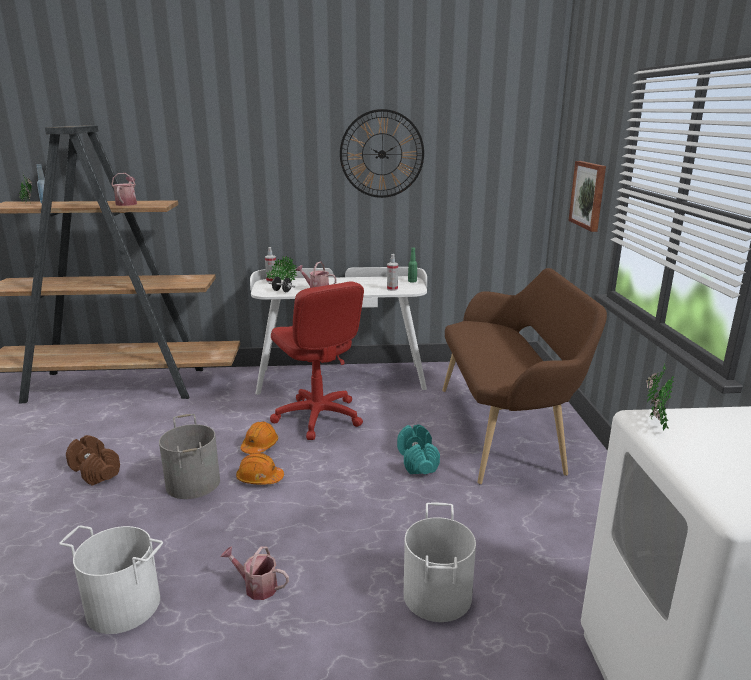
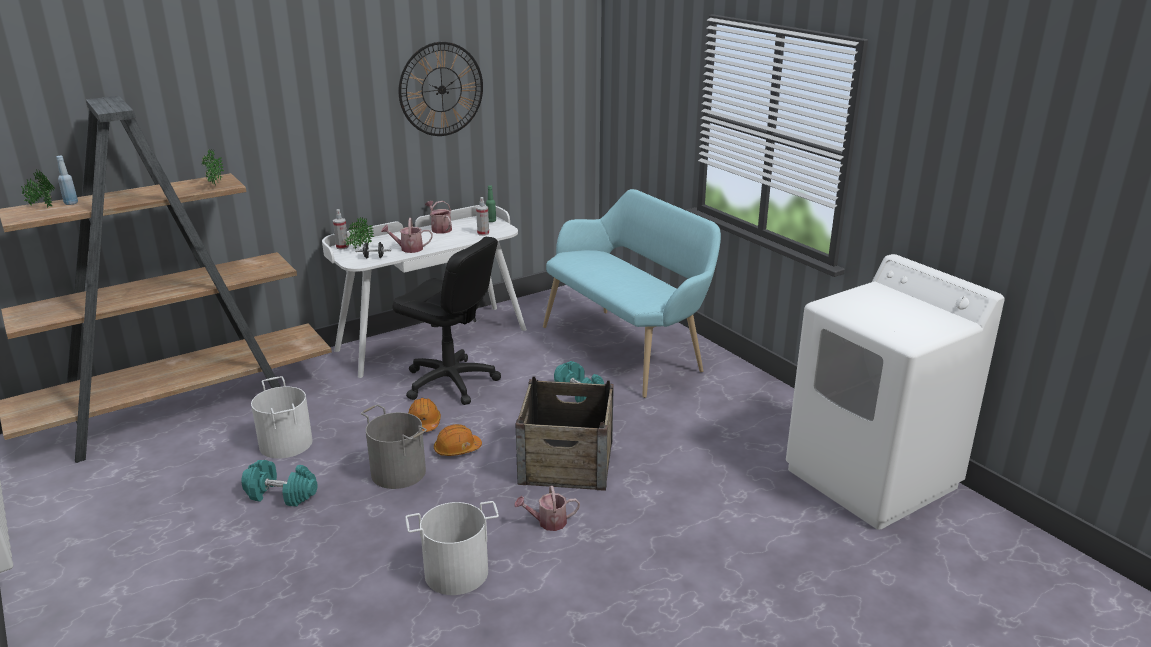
camera: 30 degrees left, 5 degrees up
brown dumbbell [66,435,120,486] -> turquoise dumbbell [241,460,318,506]
watering can [111,173,137,206] -> watering can moved to [425,201,452,234]
red office chair [270,282,364,440] -> black office chair [393,237,501,405]
white bucket [404,503,476,622] -> white bucket moved to [251,376,313,459]
brown bench [442,268,607,484] -> turquoise bench [543,189,721,398]
picture [568,161,606,232] -> none
potted plant [646,361,674,431] -> potted plant moved to [202,149,224,186]
none -> crate [516,376,614,491]

